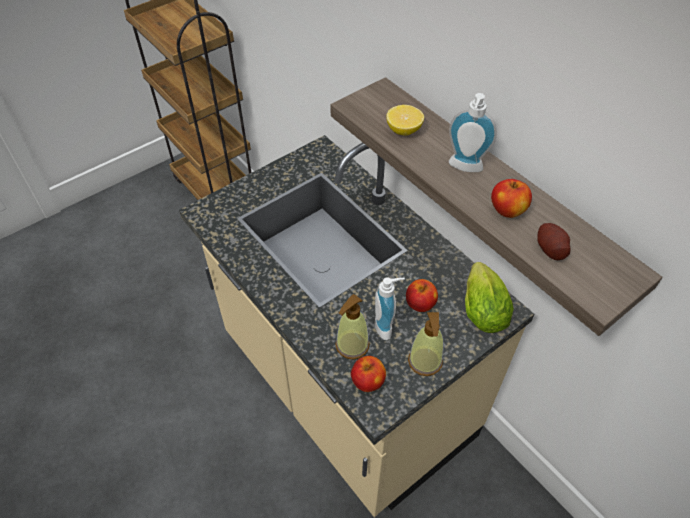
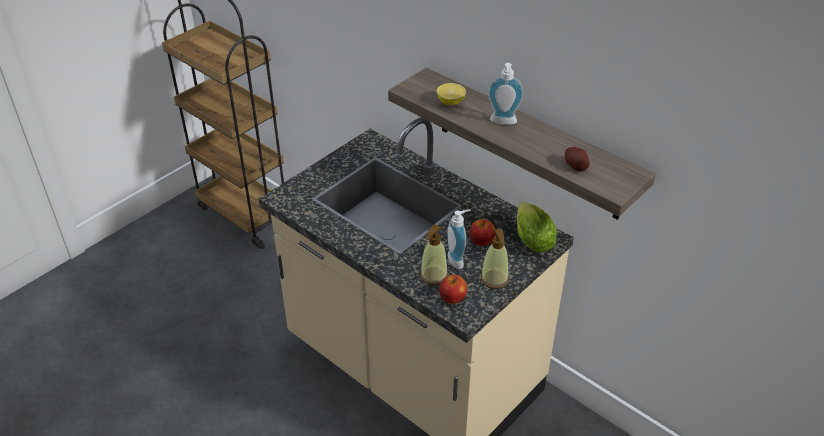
camera: 10 degrees left, 10 degrees down
apple [491,179,532,218] -> none

